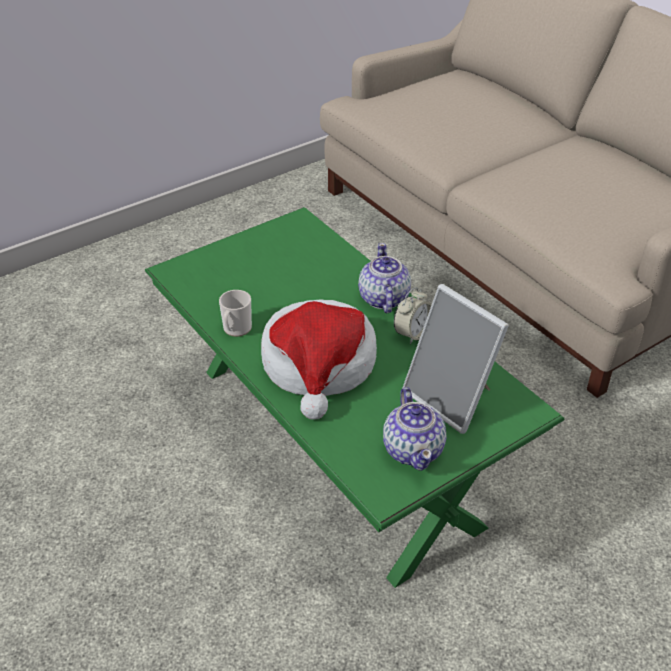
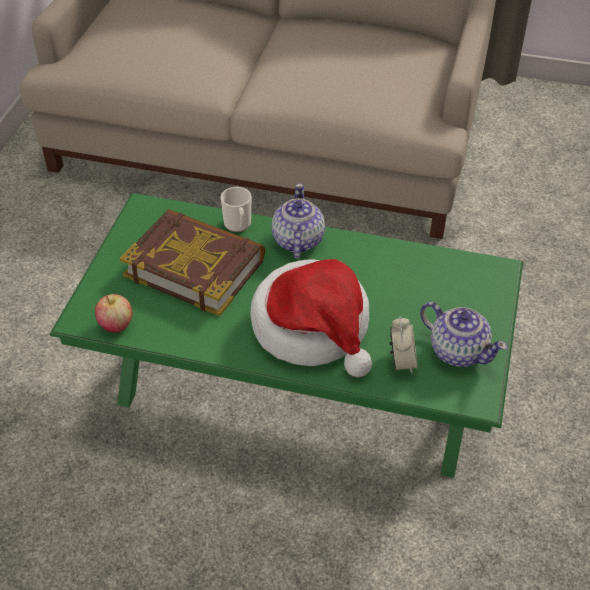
camera: 40 degrees left, 5 degrees up
mug [219,290,252,337] -> mug moved to [221,187,251,232]
teapot [358,243,411,313] -> teapot turned 45 degrees clockwise [272,183,325,258]
alarm clock [394,287,432,344] -> alarm clock moved to [390,316,418,374]
picture frame [402,284,509,434] -> none
none -> apple [95,294,132,333]
none -> book [120,209,265,316]

